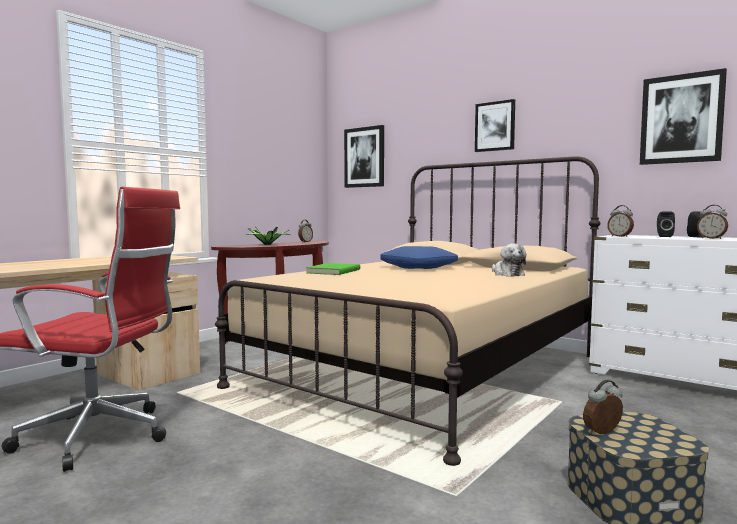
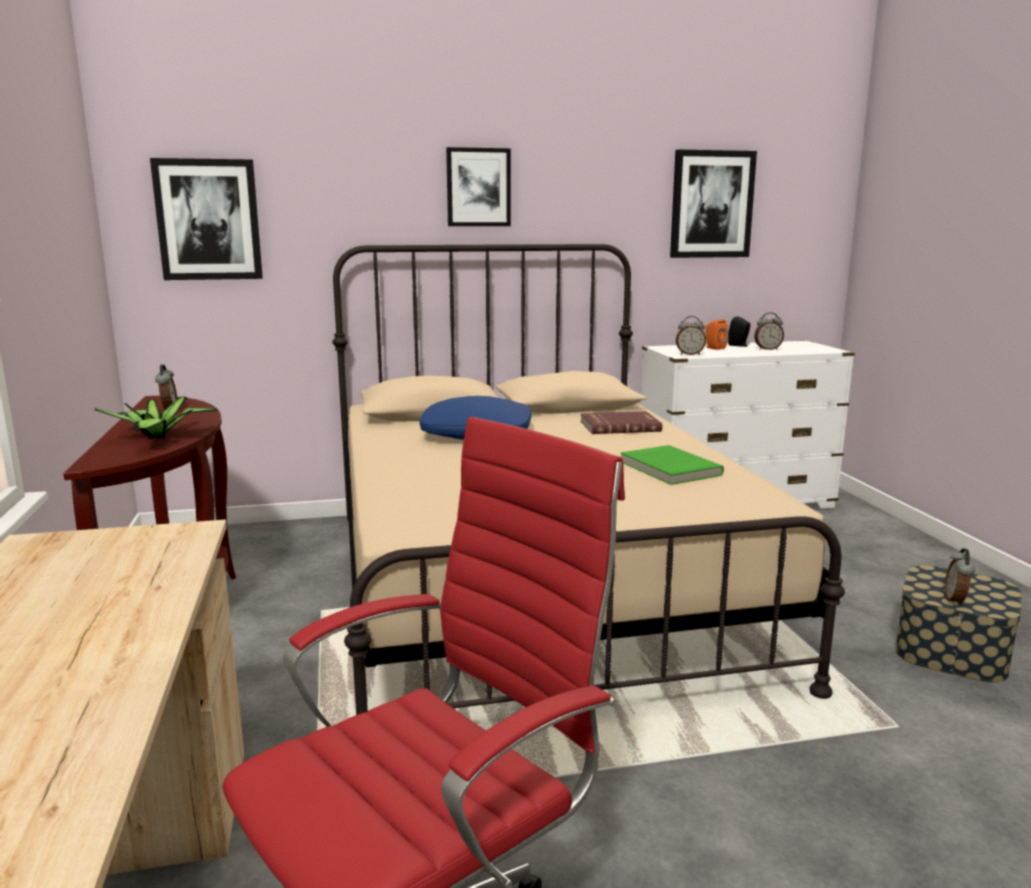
camera: 50 degrees left, 10 degrees up
green book [306,263,360,275] -> green book moved to [621,445,724,485]
plush toy [492,243,526,277] -> red book [580,411,662,434]
black speaker [657,212,675,237] -> orange speaker [705,319,728,350]

